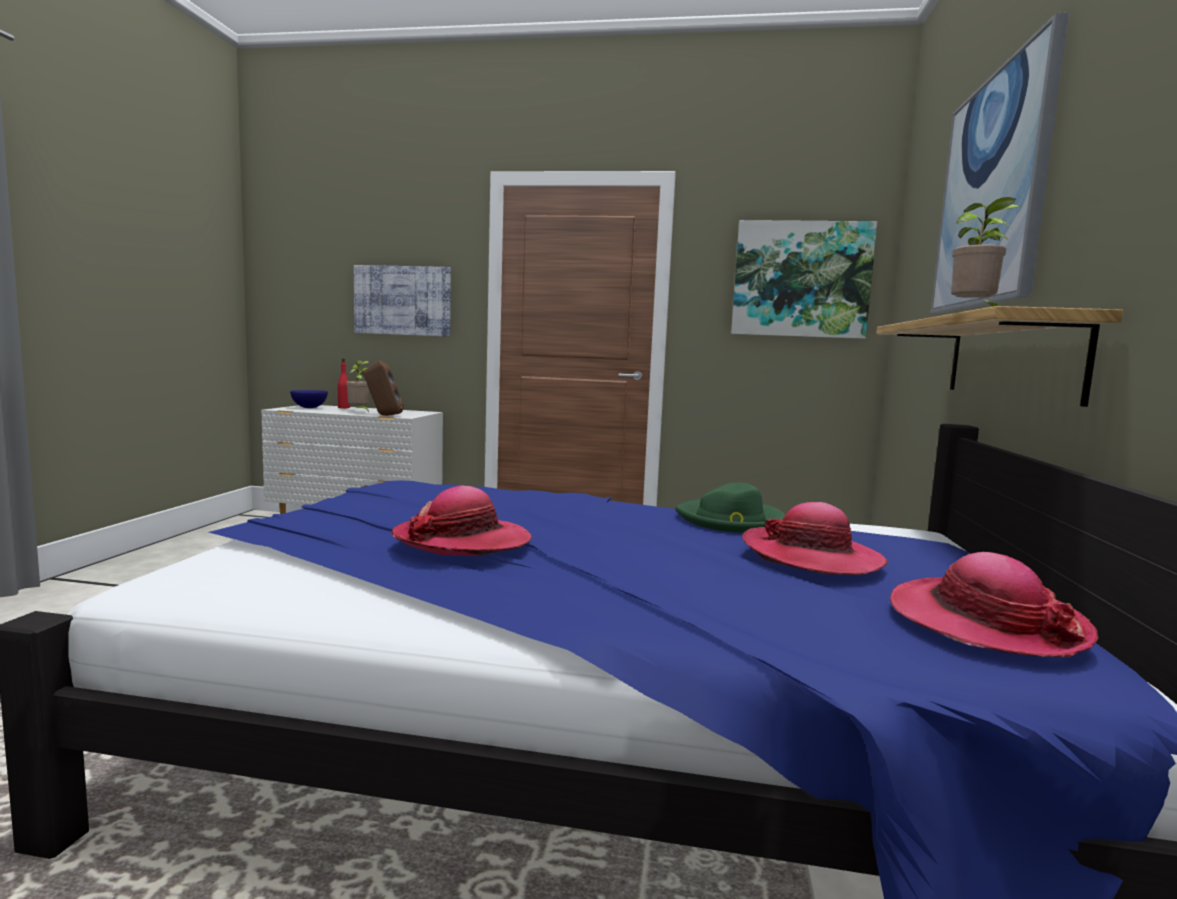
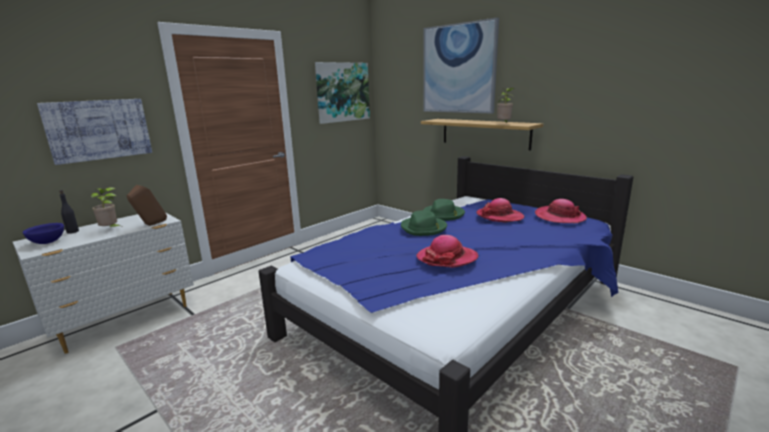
camera: 55 degrees left, 10 degrees up
red bottle [338,358,350,408] -> black bottle [59,190,79,234]
none -> green hat [401,211,447,236]

